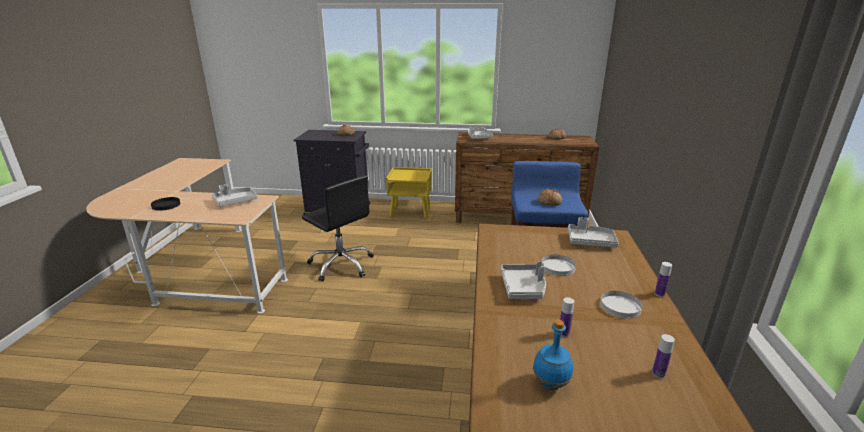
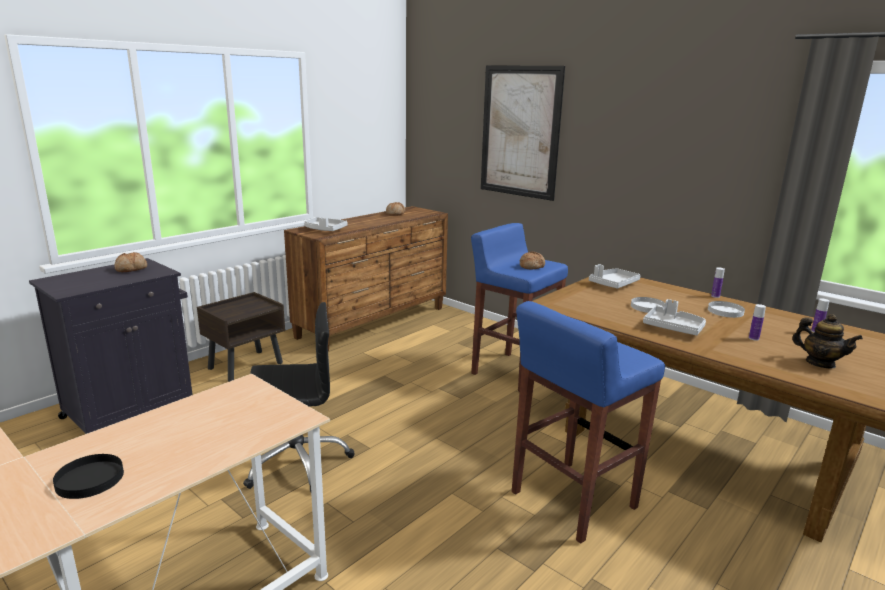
camera: 55 degrees left, 5 degrees down
grey tray [212,184,258,207] -> none
yellow nightstand [386,167,432,218] -> brown nightstand [197,292,285,382]
blue bottle [533,320,573,390] -> teapot [792,314,863,368]
none -> picture [481,66,565,201]
none -> blue stool [512,301,665,544]

